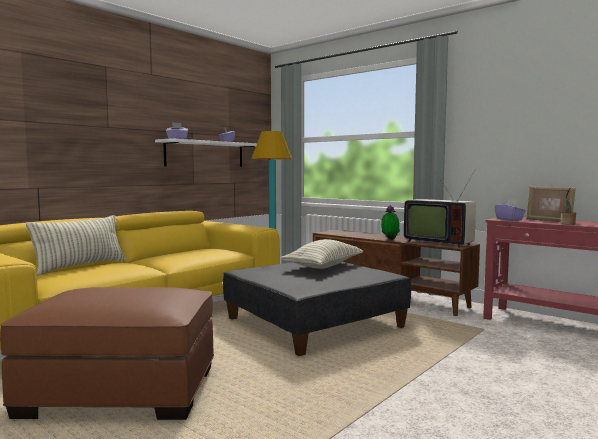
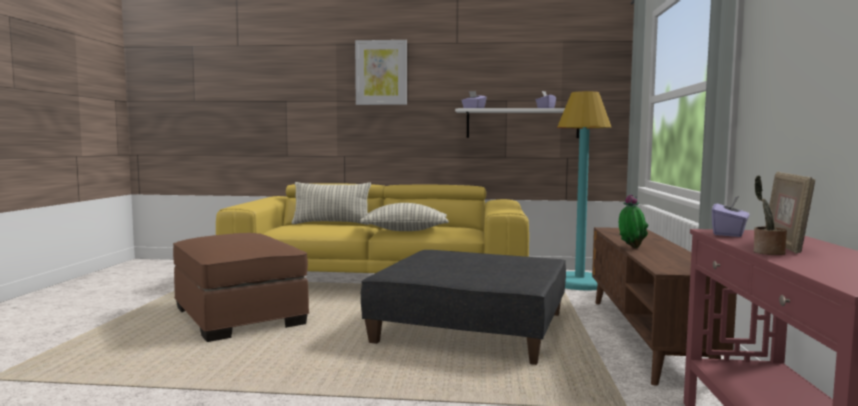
camera: 55 degrees right, 0 degrees up
pillow [281,239,363,269] -> pillow moved to [360,203,449,231]
television [404,169,476,248] -> none
none -> picture [355,40,407,105]

